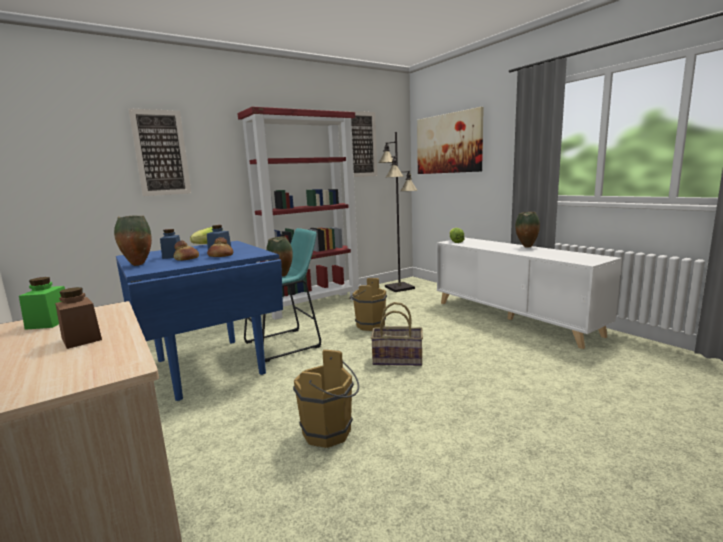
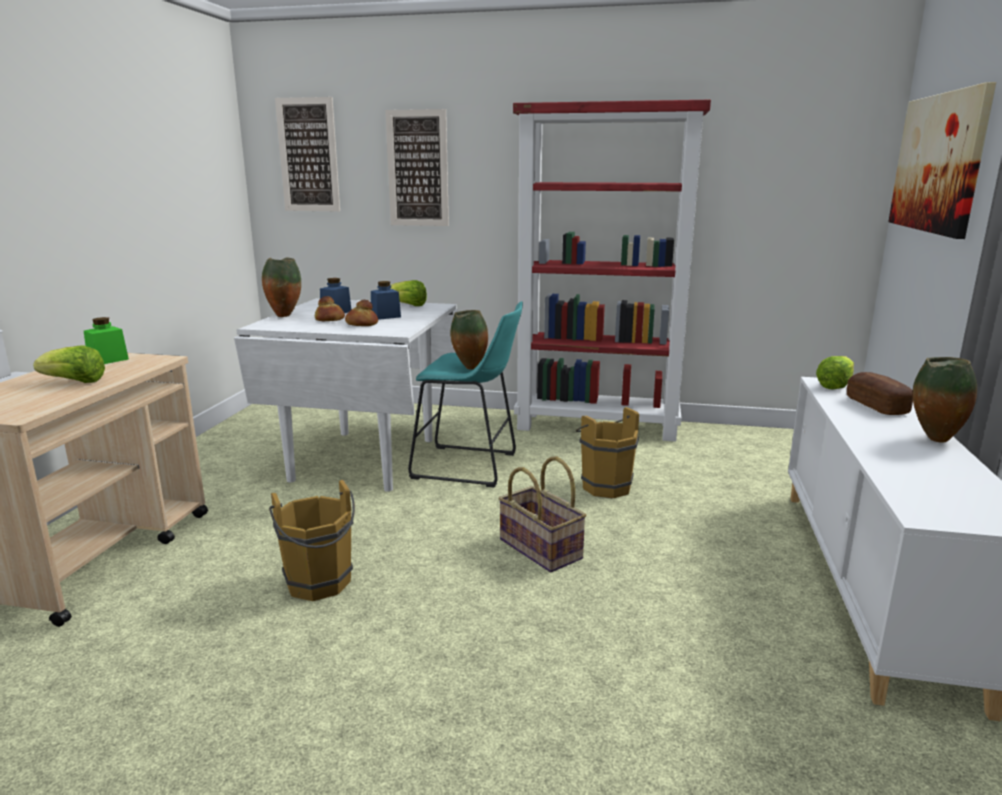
camera: 45 degrees right, 5 degrees up
brown jar [55,287,102,349] -> lettuce [33,345,105,383]
blue dining table [116,241,283,401] -> white dining table [234,299,458,492]
picture [345,111,377,177] -> picture moved to [275,97,340,211]
black floor lamp [379,132,417,292] -> none
none -> bread [847,372,913,415]

